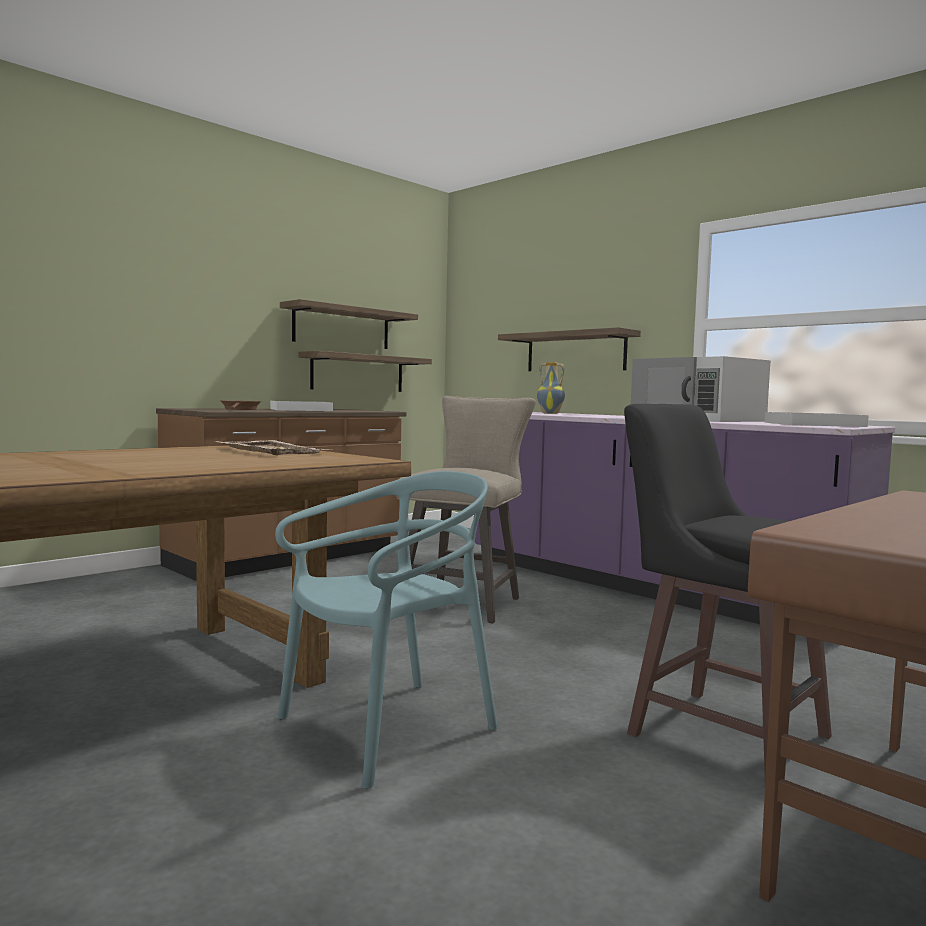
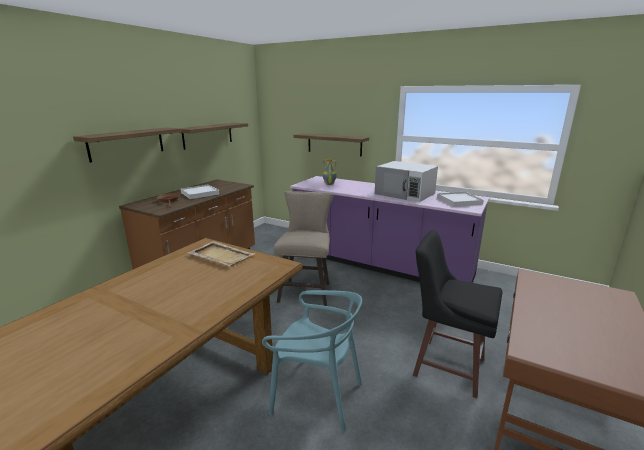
camera: 15 degrees left, 15 degrees up
turquoise chair [275,471,498,789] -> turquoise chair turned 75 degrees clockwise [262,290,362,431]
shelf [299,351,432,392] -> shelf moved to [73,127,182,163]

